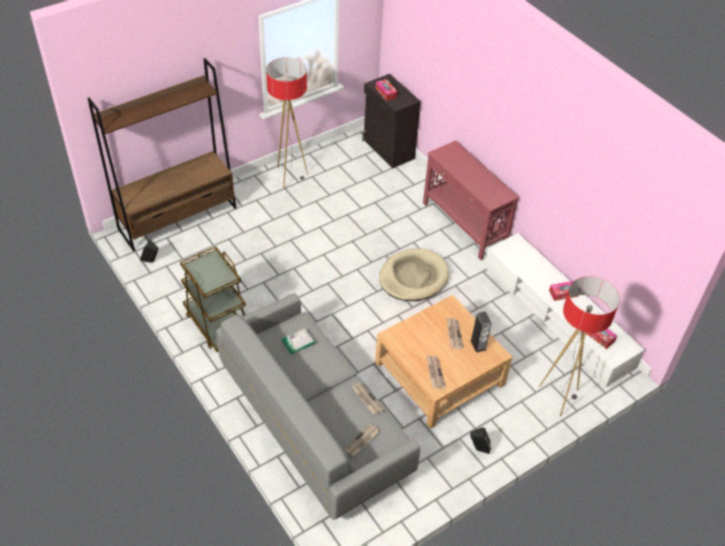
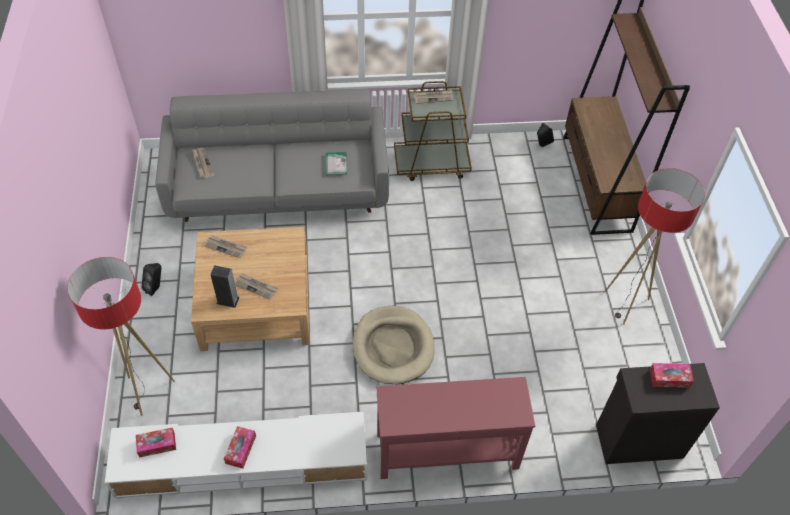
camera: 120 degrees right, 5 degrees up
newspaper [351,383,385,414] -> newspaper moved to [414,90,453,104]

